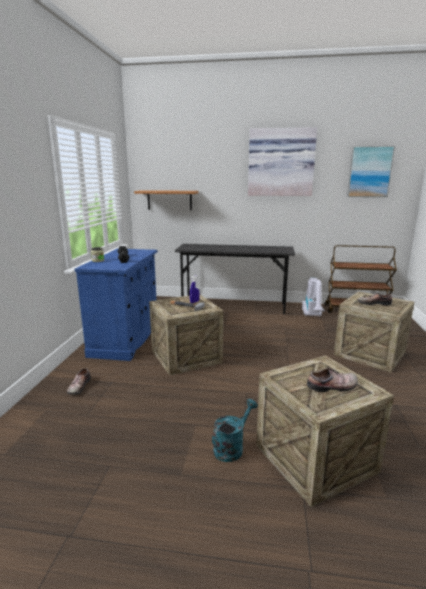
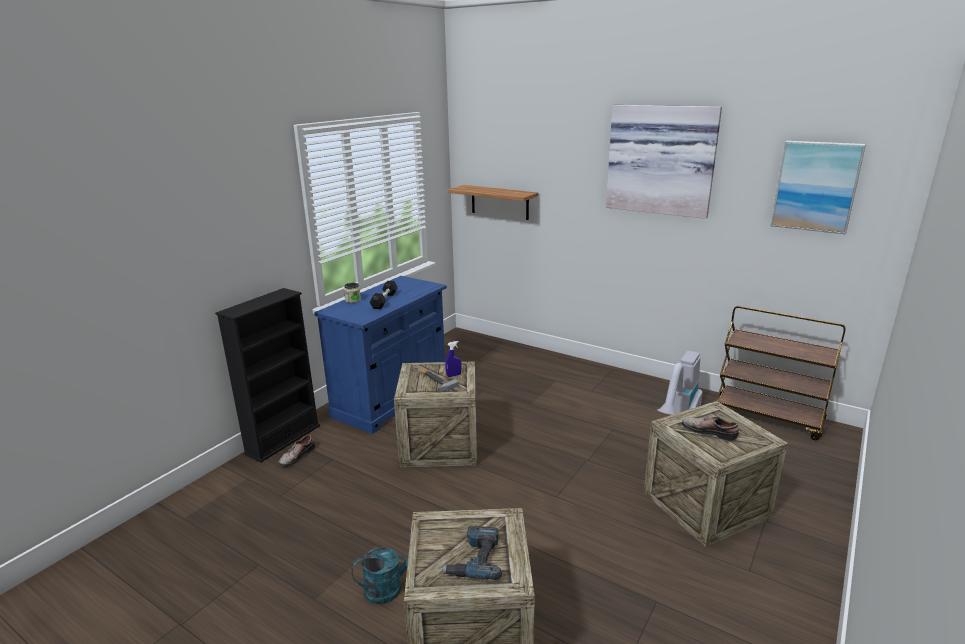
camera: 25 degrees right, 5 degrees up
grey desk [175,244,295,314] -> none
shoe [307,368,358,392] -> power drill [440,526,502,580]
none -> black bookcase [215,288,320,463]

